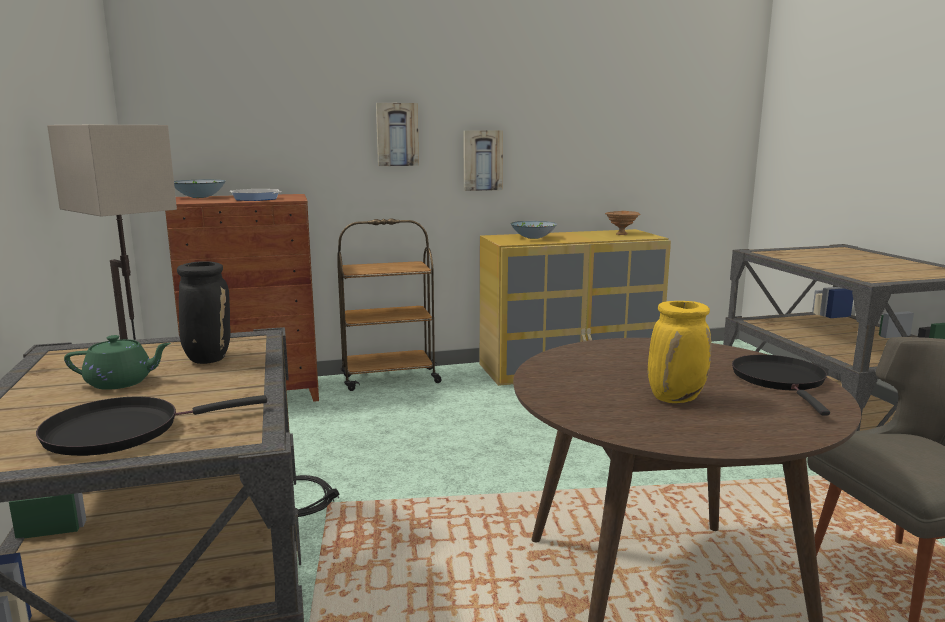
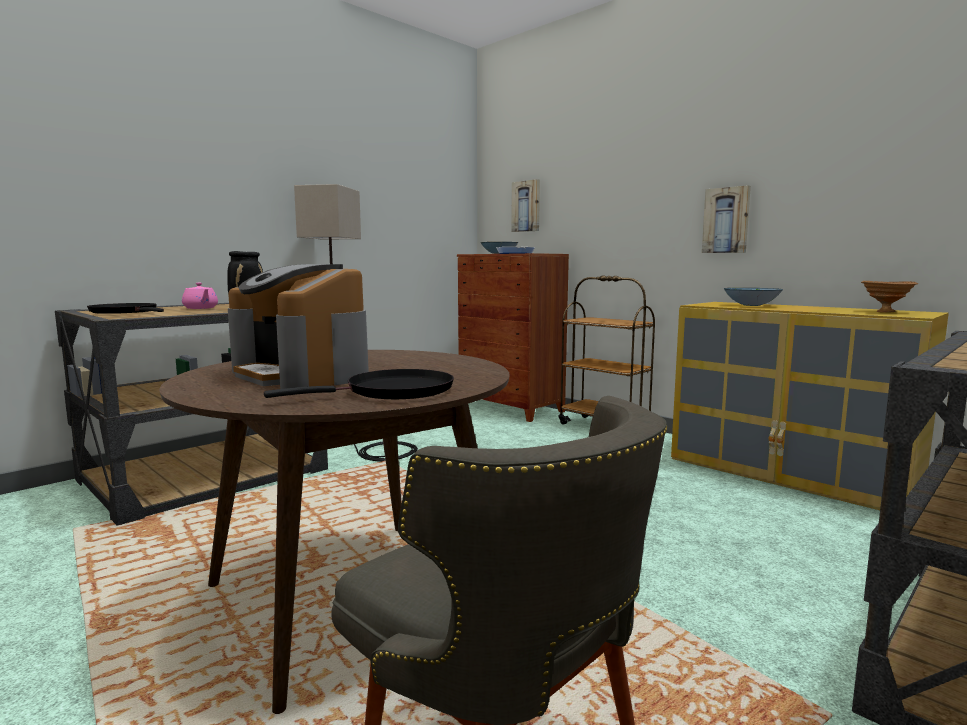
camera: 60 degrees right, 5 degrees down
green teapot [64,335,171,390] -> pink teapot [182,283,218,309]
picture [376,103,419,166] -> picture moved to [511,179,540,232]
yellow vase [648,301,711,403] -> coffee machine [228,264,369,389]

